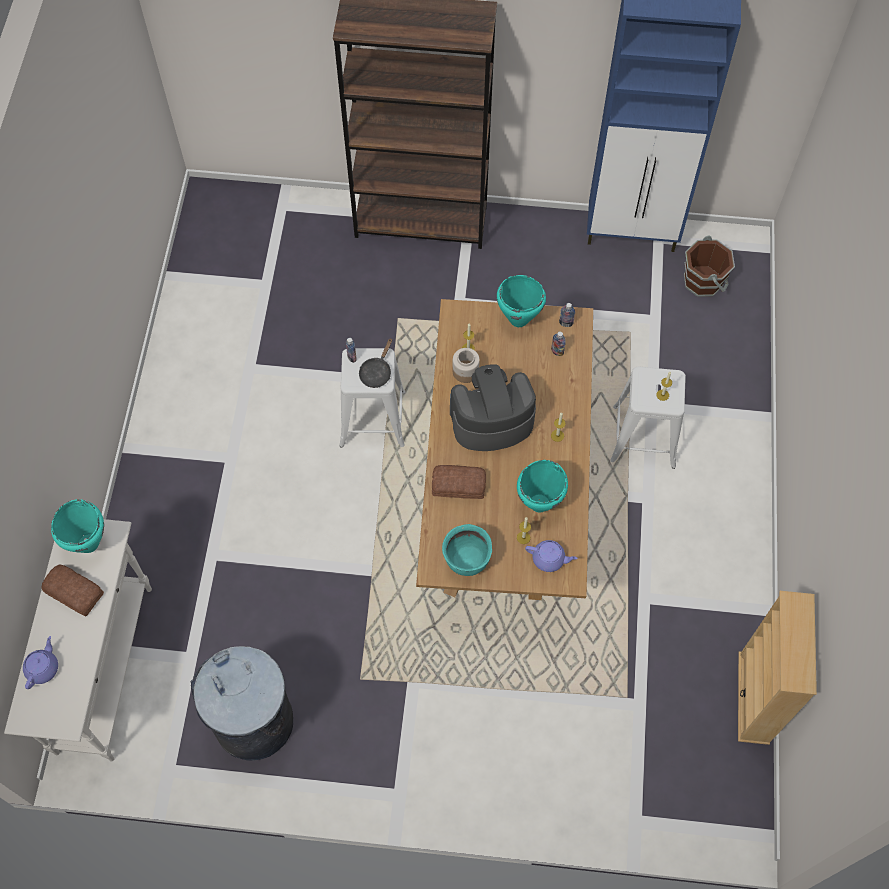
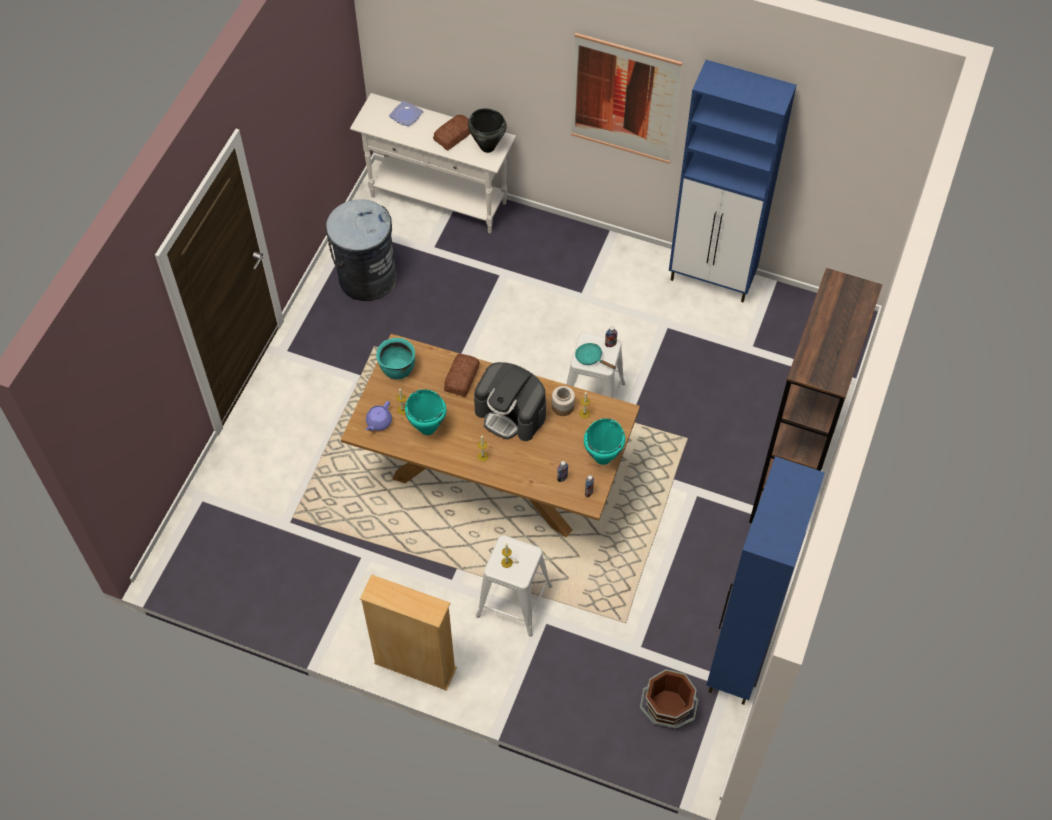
camera: 105 degrees right, 5 degrees down
purple teapot [23,636,58,689] -> plate [389,101,423,126]
turquoise cooking pot [51,499,104,553] -> black cooking pot [468,108,507,153]
black frying pan [359,338,392,388] -> turquoise frying pan [575,343,616,369]
coffee machine [450,364,536,451] -> coffee machine turned 120 degrees clockwise [474,362,546,441]
beige bookcase [738,591,817,745] -> beige bookcase moved to [360,574,457,691]
none -> picture [571,33,682,164]
none -> blue cabinet [669,60,797,302]

